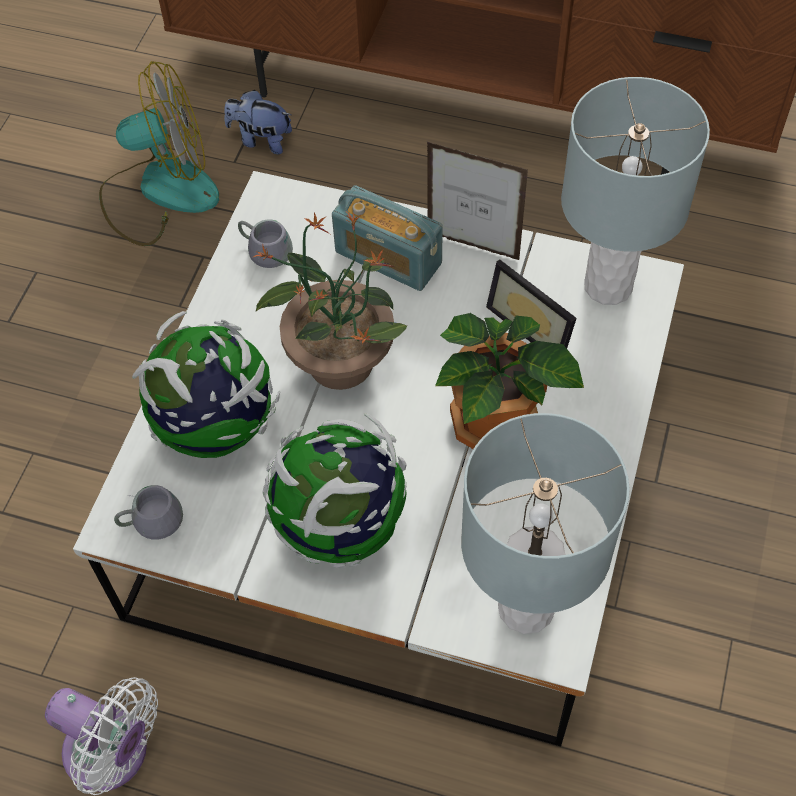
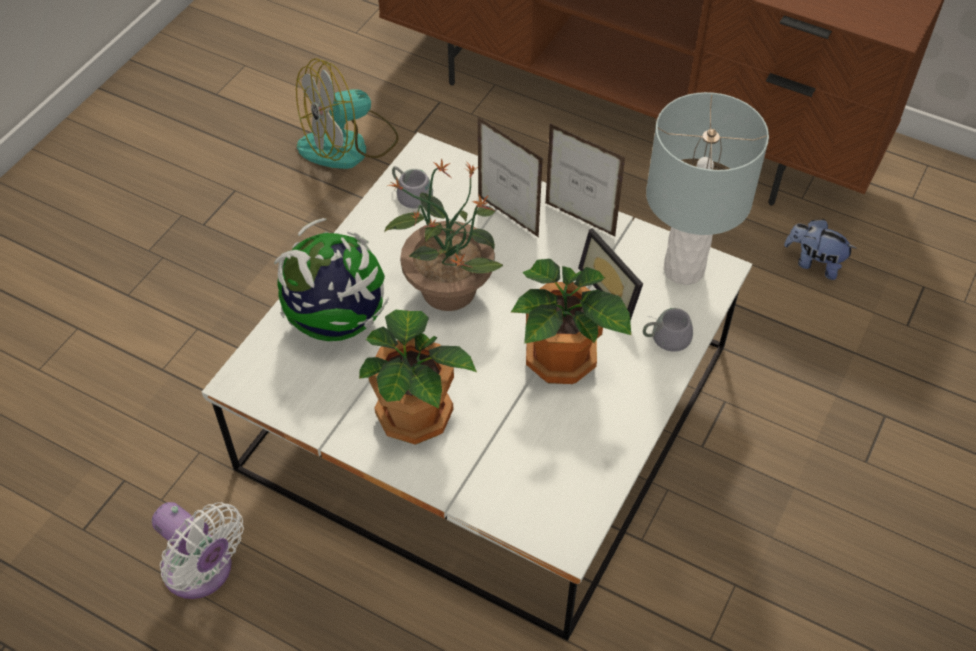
camera: 10 degrees right, 5 degrees down
fan [99,61,219,246] -> fan turned 150 degrees clockwise [296,58,399,169]
grey mug [114,485,183,540] -> grey mug moved to [643,308,693,352]
plush toy [224,90,292,154] -> plush toy moved to [784,219,857,280]
globe [262,413,407,568] -> potted plant [359,310,477,445]
radio [332,185,443,291] -> picture frame [478,117,543,237]
grey table lamp [461,413,630,634] -> none

